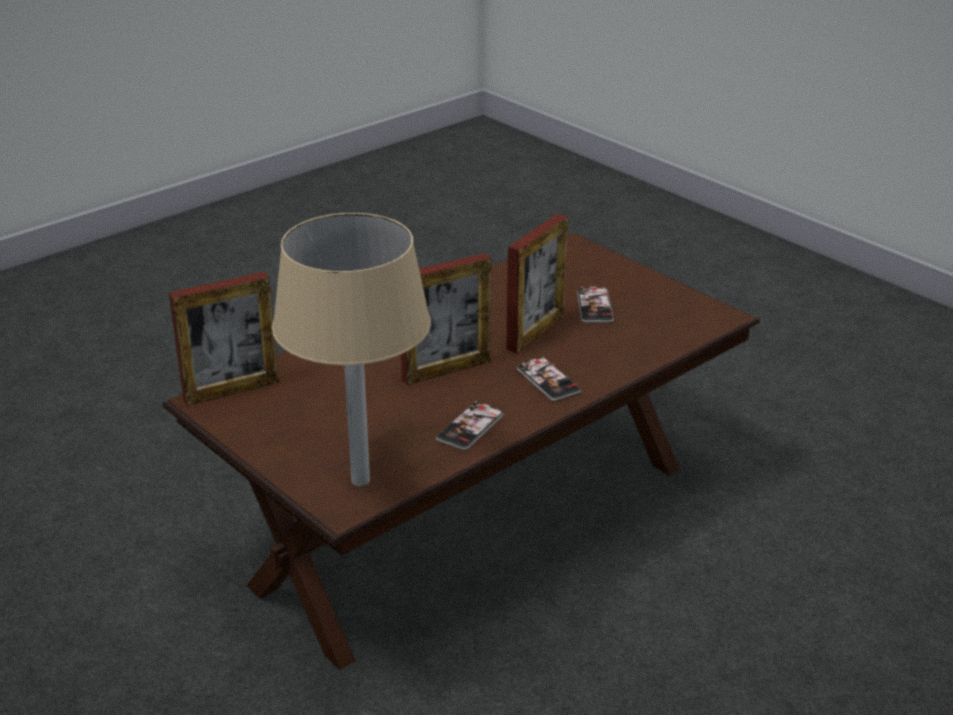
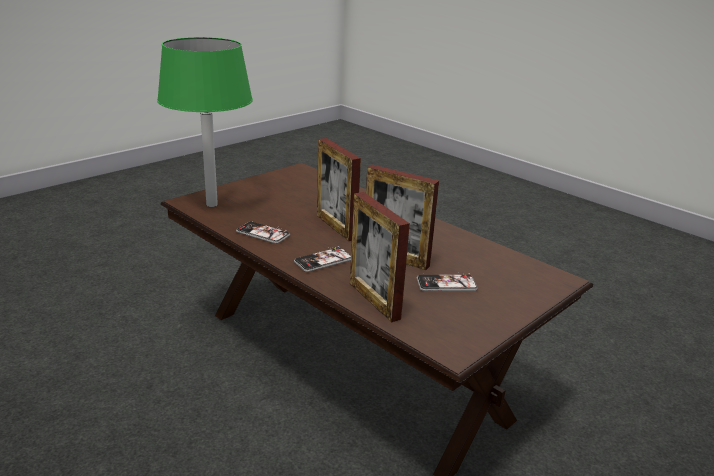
camera: 85 degrees right, 5 degrees down
picture frame [169,272,279,406] -> picture frame moved to [350,192,410,322]
beige table lamp [272,213,431,486] -> green table lamp [157,37,253,207]

